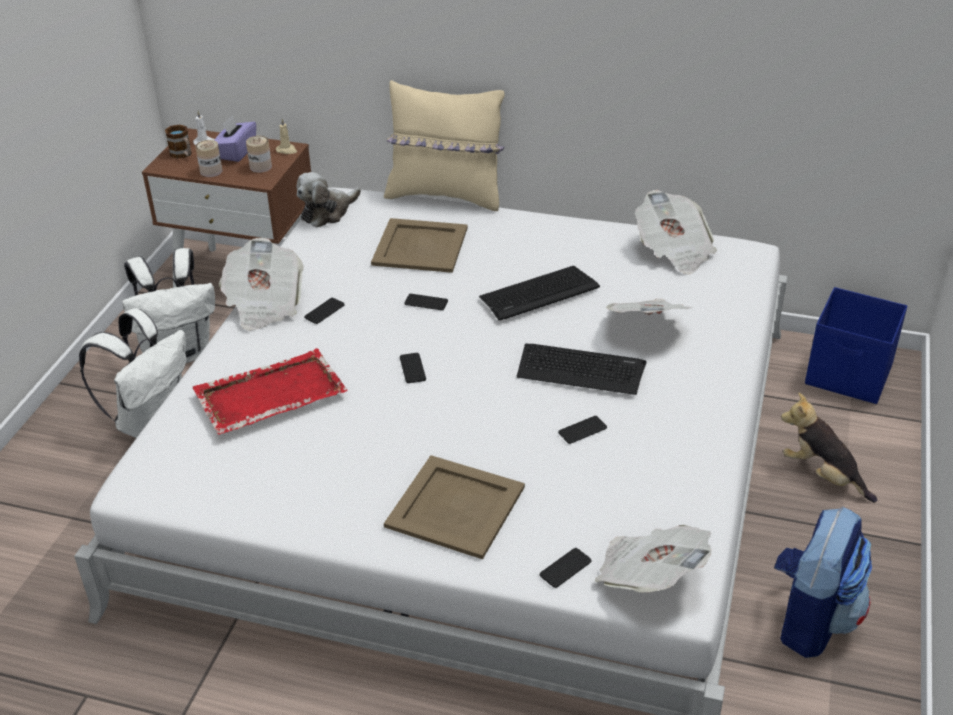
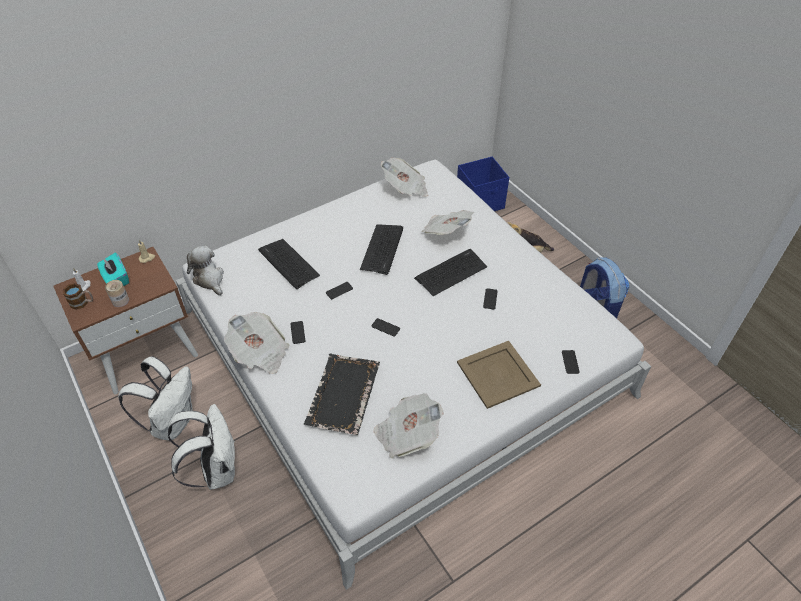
camera: 50 degrees left, 10 degrees up
red tray [192,348,348,435] -> black tray [304,353,380,435]
purple tissue box [214,115,256,162] -> turquoise tissue box [97,253,129,286]
can [246,136,272,173] -> none
plush toy [297,172,361,228] -> plush toy turned 150 degrees clockwise [187,246,224,296]
beige tray [371,218,468,273] -> keyboard [258,239,320,289]
beige pillow [384,80,505,211] -> none
newspaper [595,525,712,593] -> newspaper moved to [373,393,444,458]

